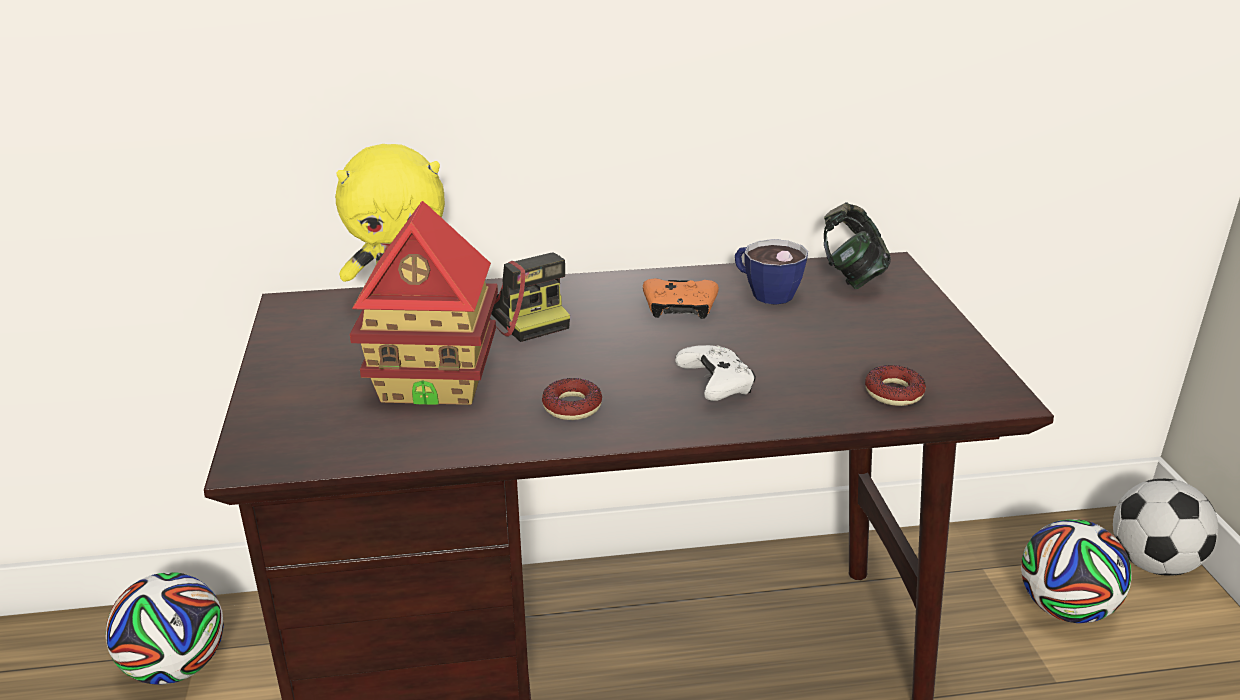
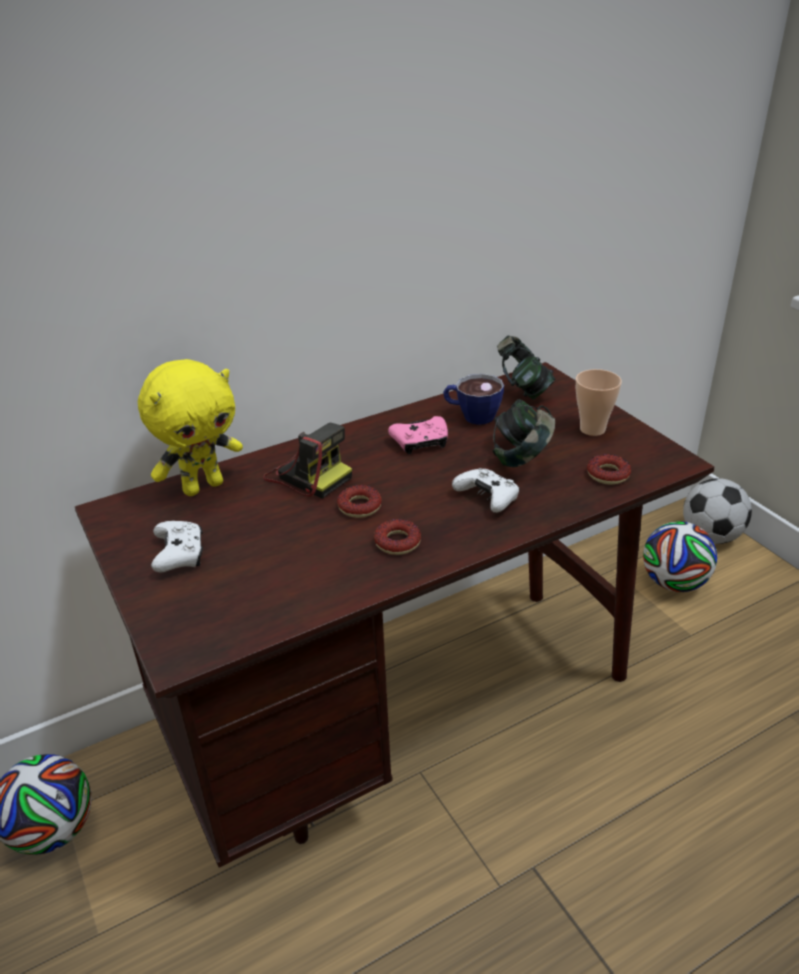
camera: 20 degrees left, 5 degrees up
toy house [350,201,498,405] -> none
orange game controller [643,278,719,319] -> pink game controller [388,416,448,454]
none -> white game controller [151,521,203,572]
none -> donut [337,485,382,518]
none -> headphones [493,399,555,467]
none -> cup [576,369,622,436]

